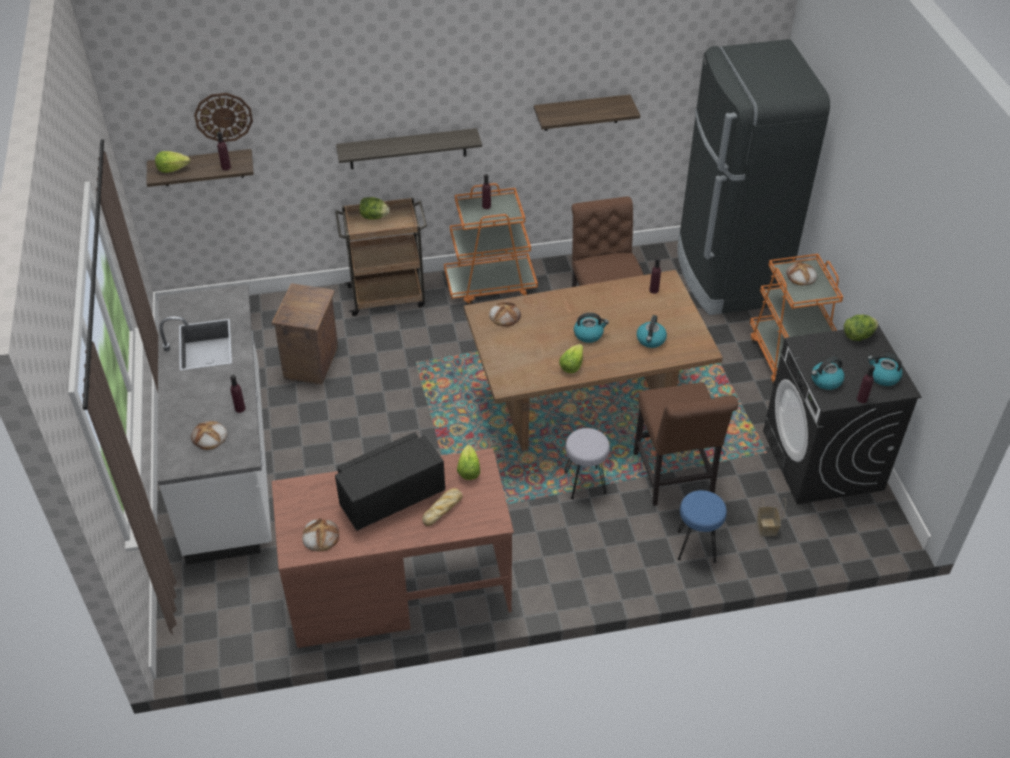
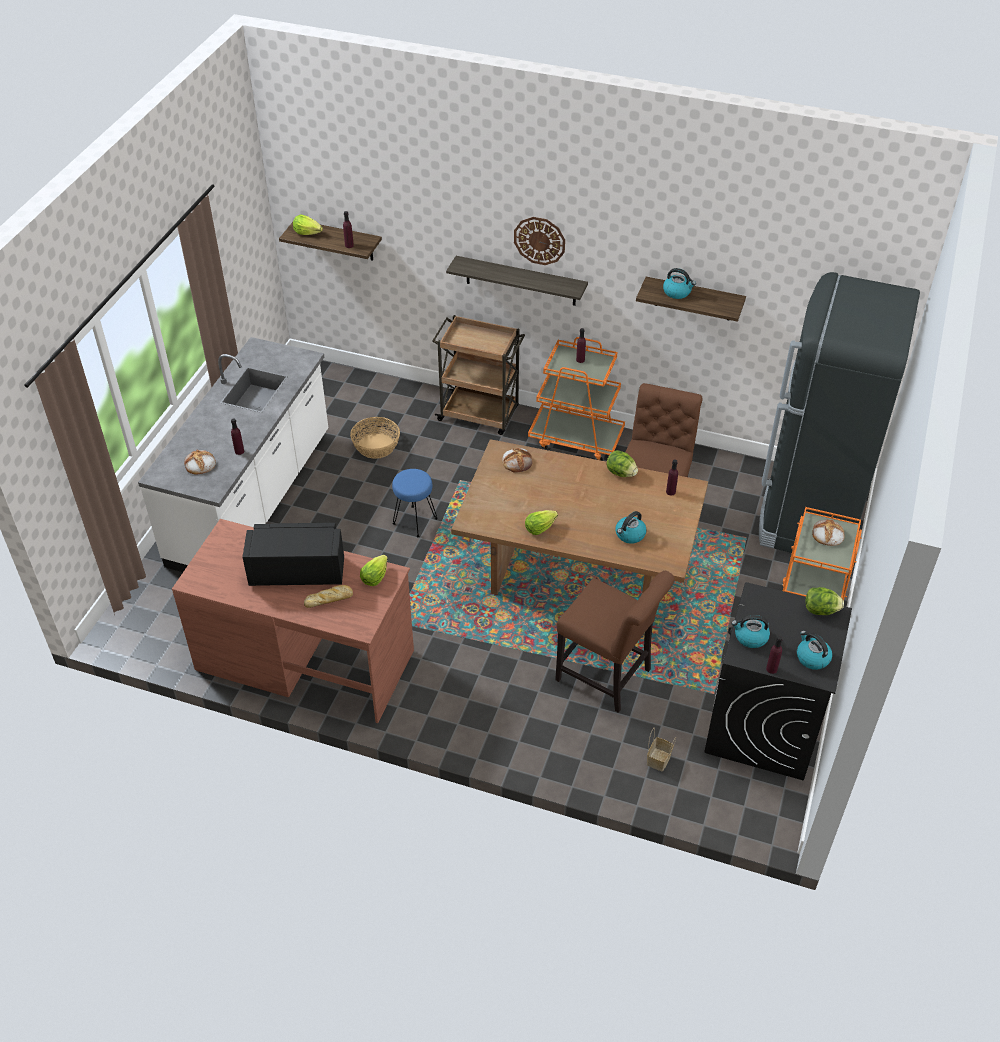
camera: 30 degrees right, 0 degrees up
wall clock [194,93,253,142] -> wall clock moved to [514,217,565,265]
crate [271,283,338,384] -> basket [350,417,400,459]
bread [302,518,339,552] -> none
lettuce [359,197,390,220] -> lettuce moved to [607,450,638,477]
grey stool [565,428,610,499] -> none
kettle [574,313,609,343] -> kettle moved to [663,268,696,299]
brown chair [634,382,738,506] -> brown chair turned 75 degrees counterclockwise [555,571,675,713]
blue stool [677,490,727,563] -> blue stool moved to [392,469,438,537]

